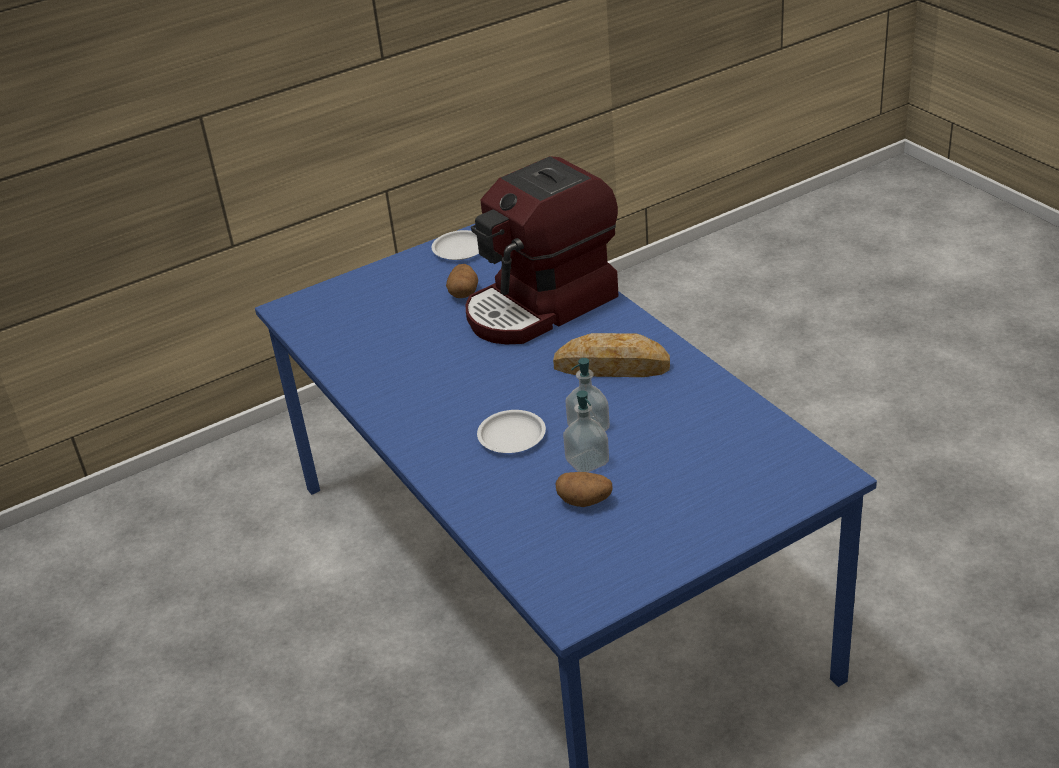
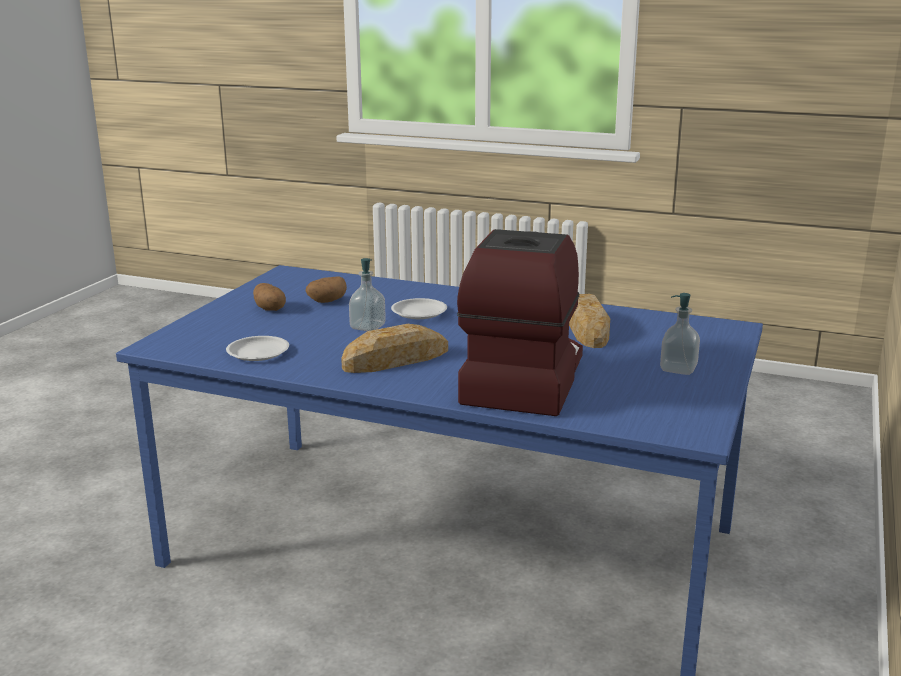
camera: 140 degrees right, 15 degrees down
white plate [432,230,479,260] -> white plate moved to [226,336,289,361]
potato [446,264,478,298] -> potato moved to [253,283,286,311]
soap dispenser [563,391,609,472] -> soap dispenser moved to [660,293,700,375]
none -> bread [569,294,610,348]

